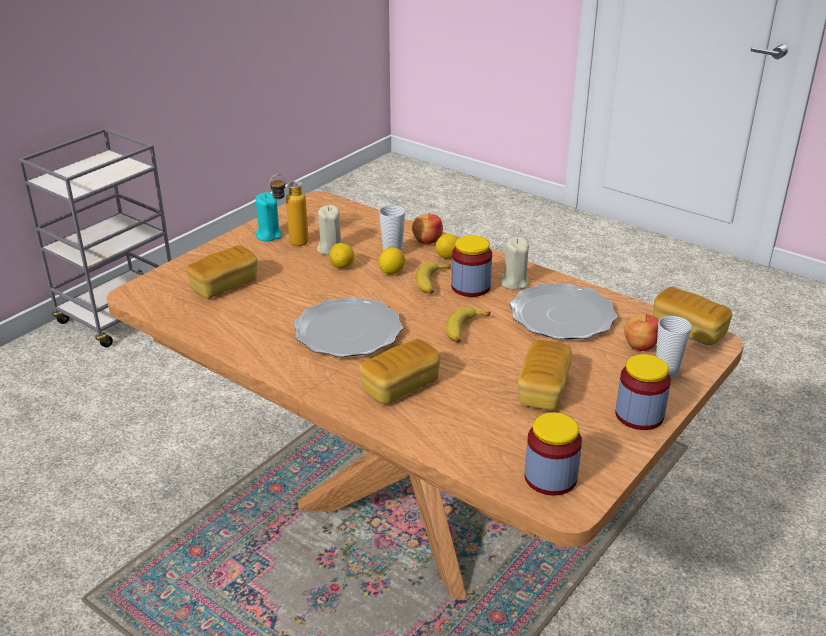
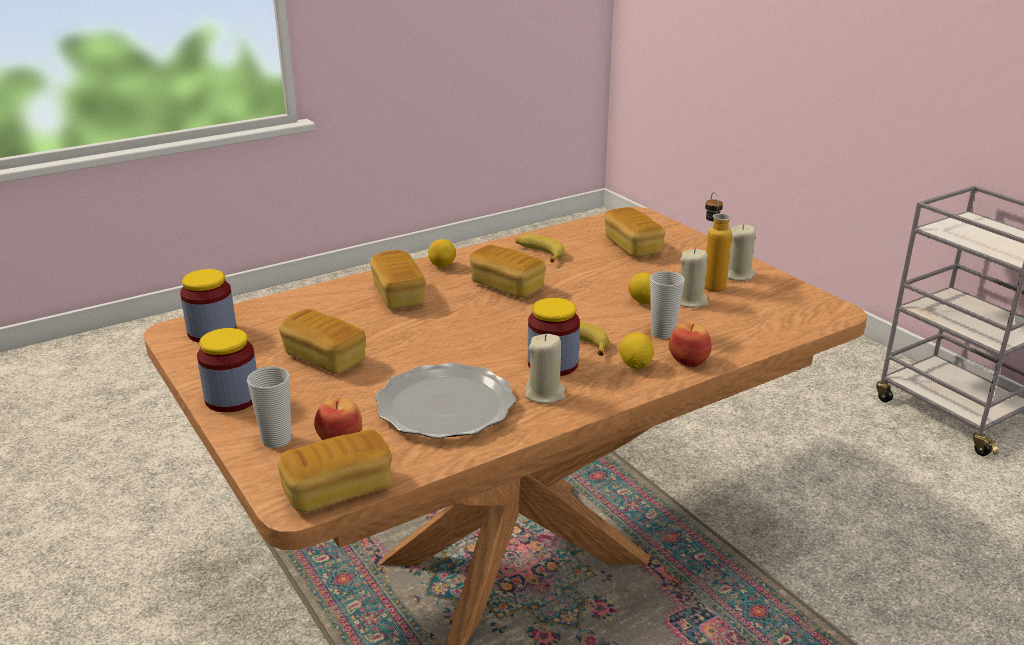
camera: 110 degrees right, 5 degrees down
turquoise candle [255,192,282,241] -> beige candle [727,225,756,281]
plate [293,297,403,357] -> bread [470,245,546,298]
lemon [378,247,405,275] -> lemon moved to [428,239,456,267]
banana [446,307,490,343] -> banana moved to [515,235,565,263]

